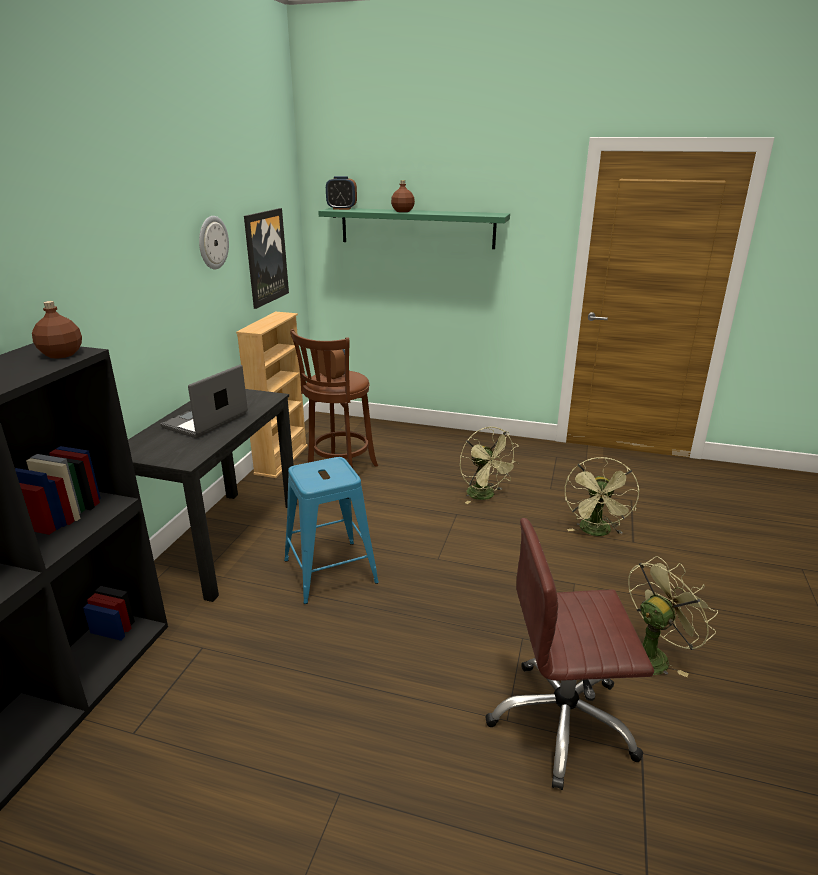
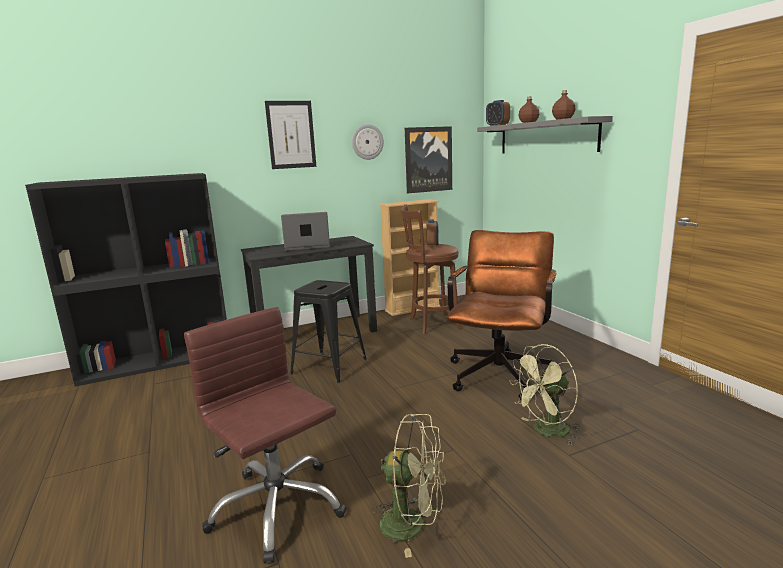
camera: 50 degrees right, 10 degrees down
brown bottle [32,301,82,359] -> brown bottle moved to [552,90,575,119]
blue stool [284,457,379,604] -> black stool [290,280,367,383]
green shelf [318,208,510,249] -> grey shelf [477,116,613,154]
green fan [460,427,519,504] -> brown office chair [447,230,557,400]
none -> picture [265,101,316,169]

